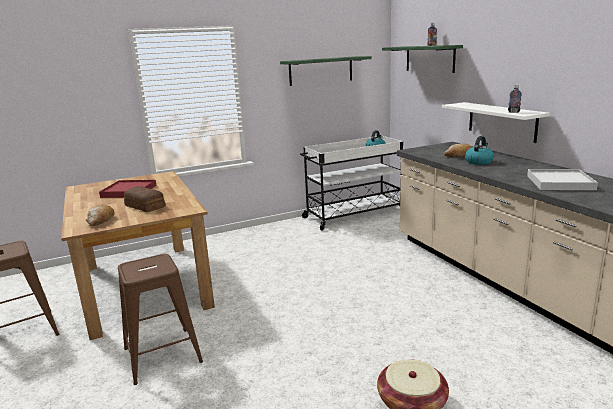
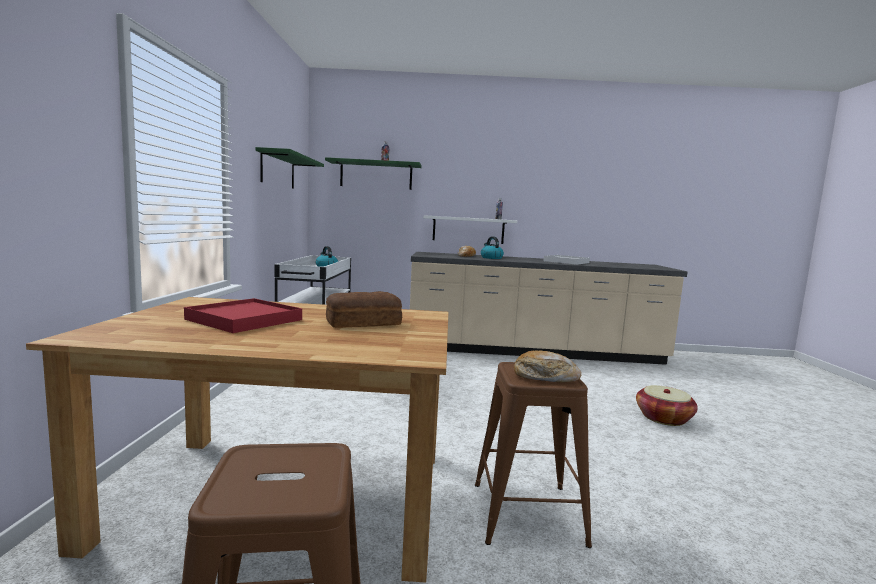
camera: 65 degrees left, 10 degrees down
bread [86,204,114,226] -> bread moved to [514,350,581,383]

